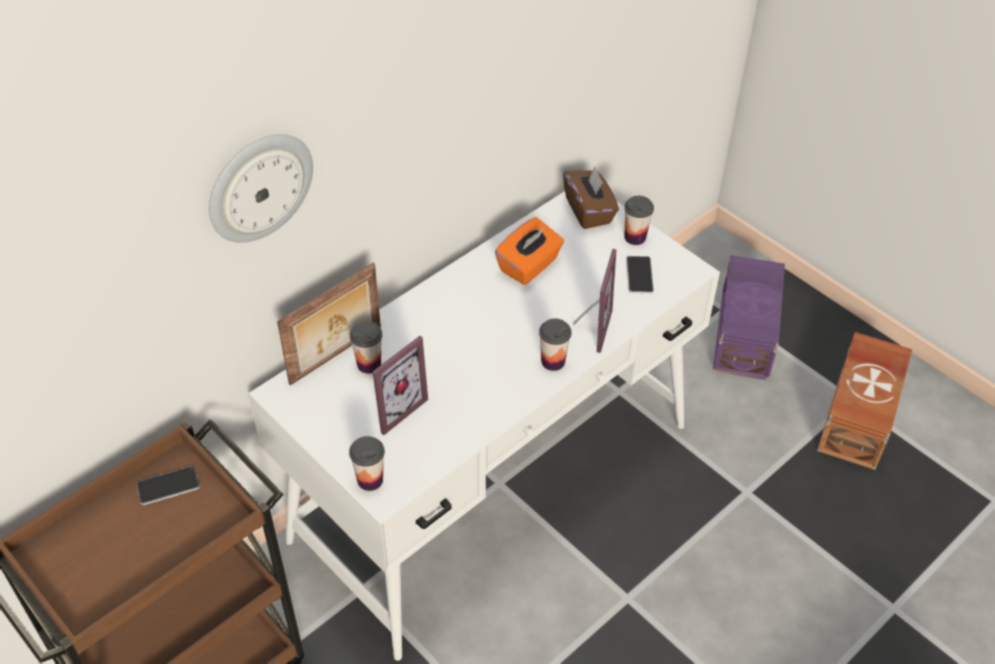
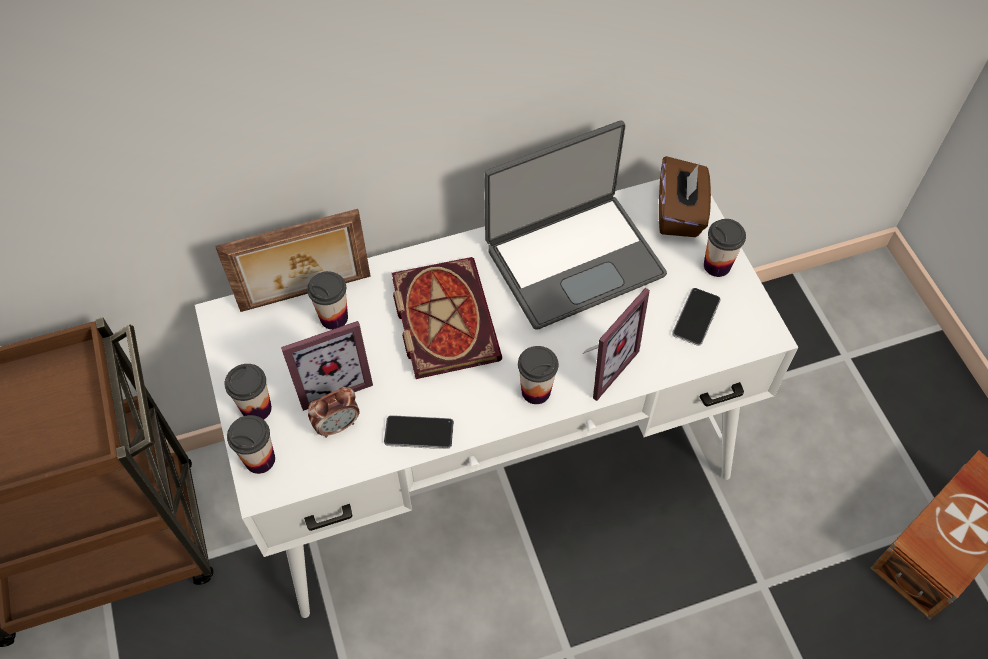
camera: 25 degrees right, 10 degrees up
phone [136,466,200,505] -> phone moved to [384,415,454,449]
wall clock [209,134,313,243] -> none
orange tissue box [495,217,564,285] -> laptop [484,120,667,330]
purple storage box [713,255,785,380] -> none
none -> cup [224,364,272,420]
none -> alarm clock [308,387,360,438]
none -> book [392,257,502,379]

